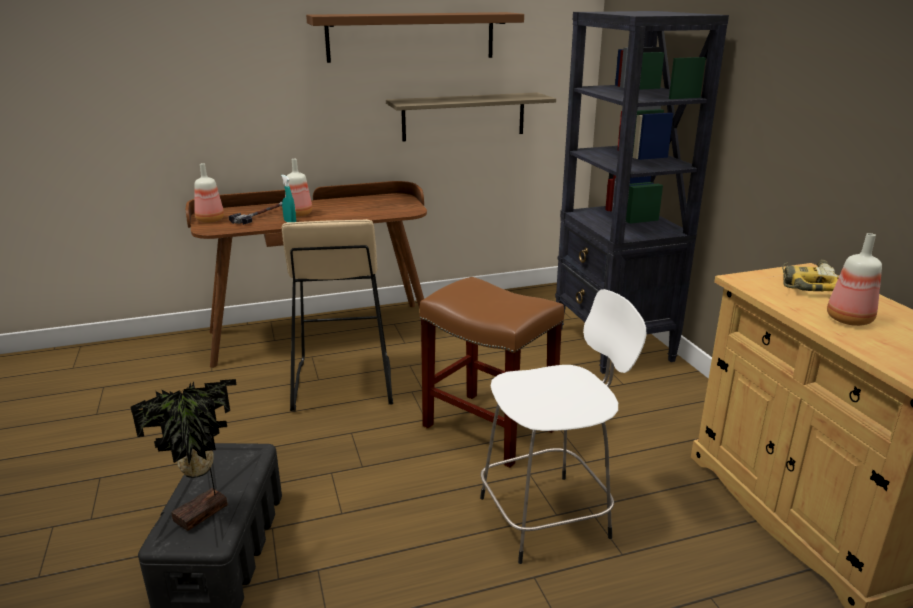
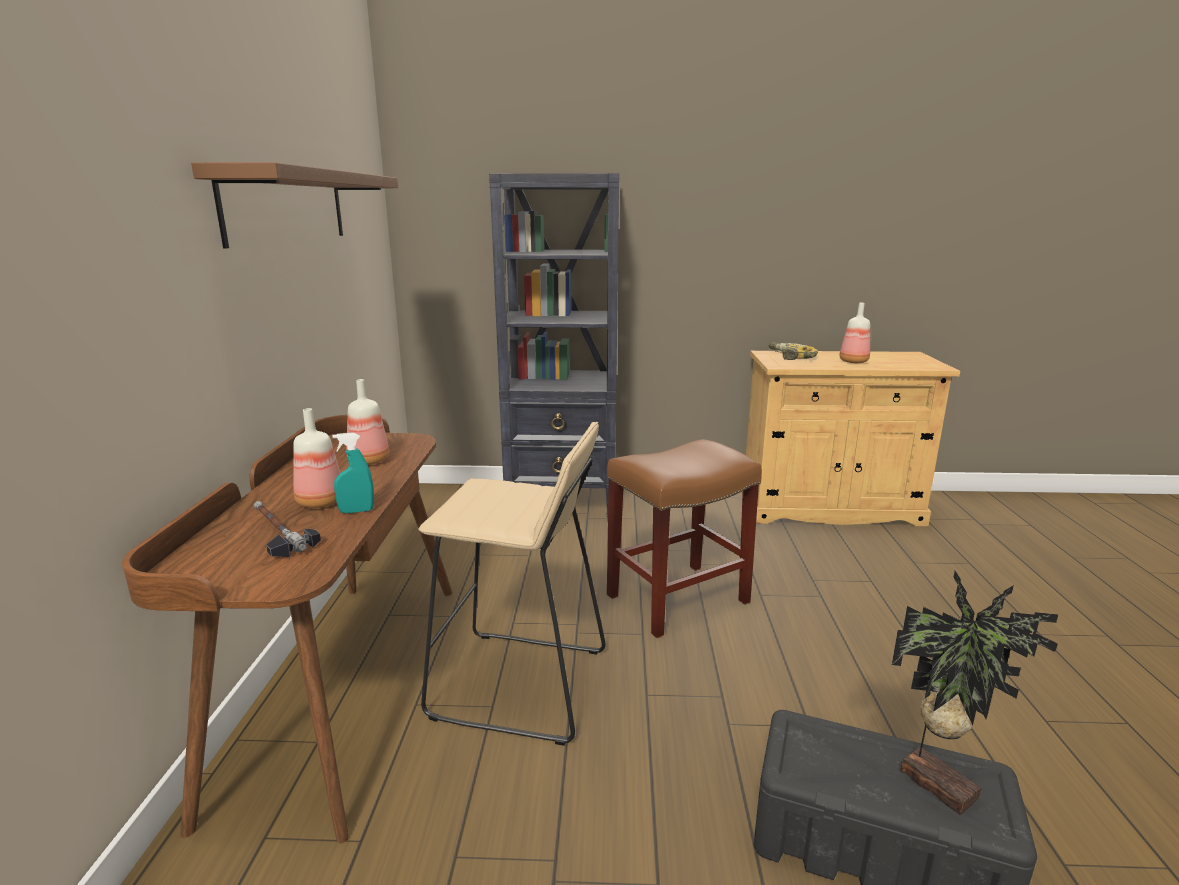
camera: 70 degrees left, 5 degrees down
bottle [194,163,224,223] -> bottle moved to [346,379,389,465]
shelf [386,92,556,141] -> none
white stool [480,289,646,564] -> none

